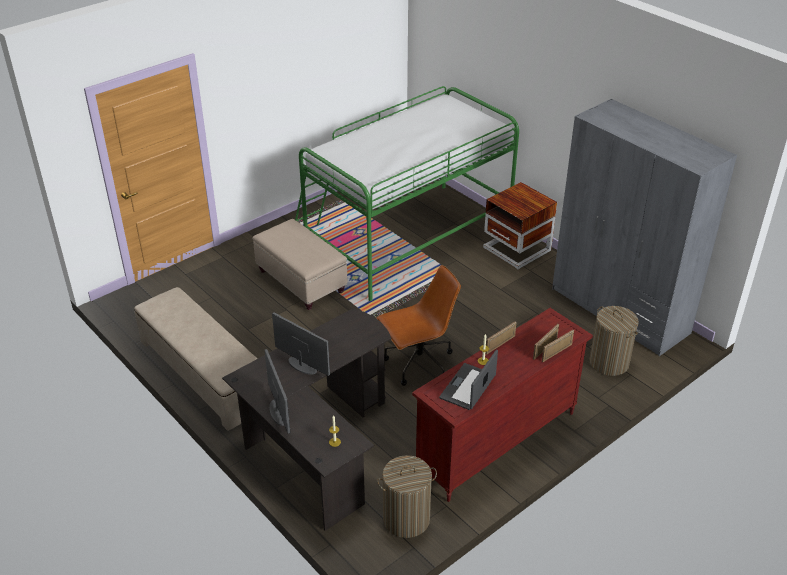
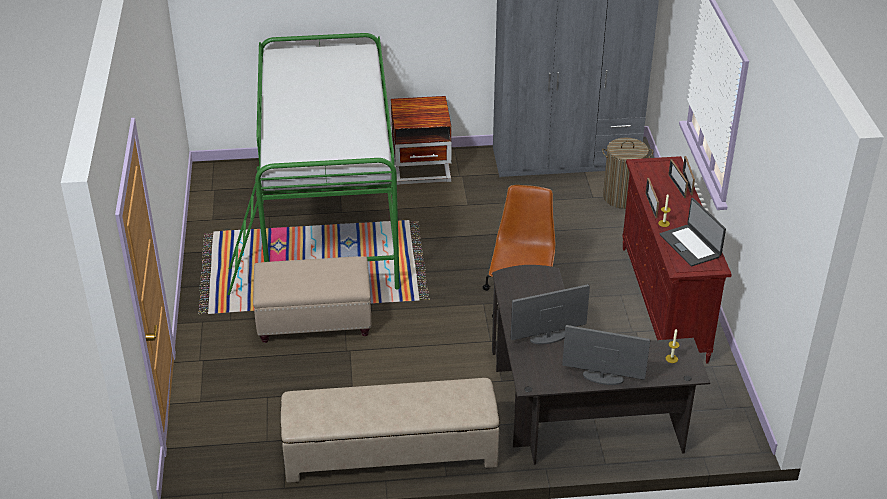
camera: 55 degrees left, 0 degrees up
laundry basket [377,455,437,538] -> none

